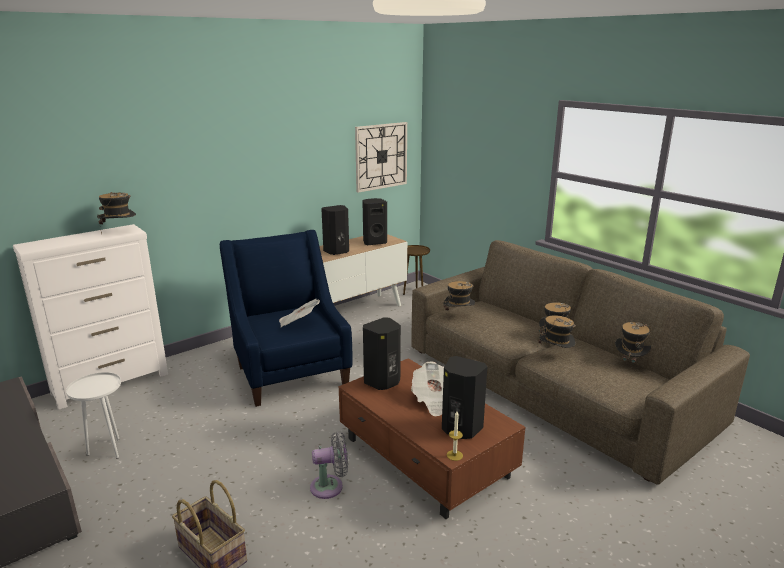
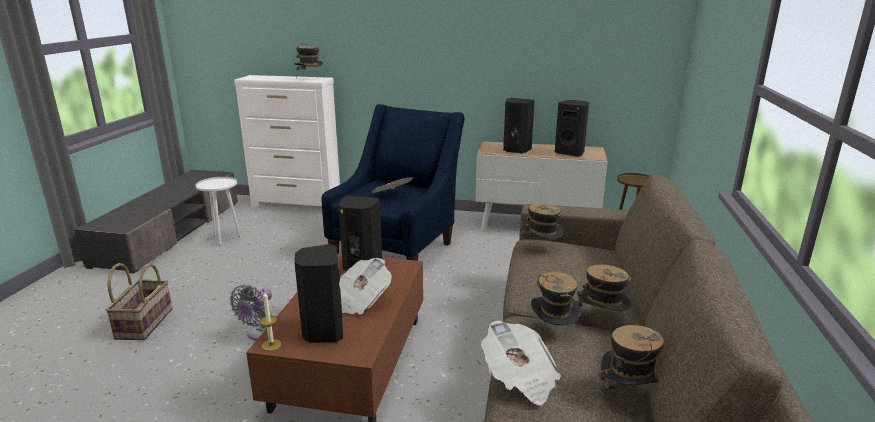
camera: 50 degrees right, 0 degrees up
grey fan [310,431,348,499] -> grey fan turned 75 degrees clockwise [230,285,272,340]
wall clock [355,122,407,193] -> none
none -> newspaper [481,320,561,405]

